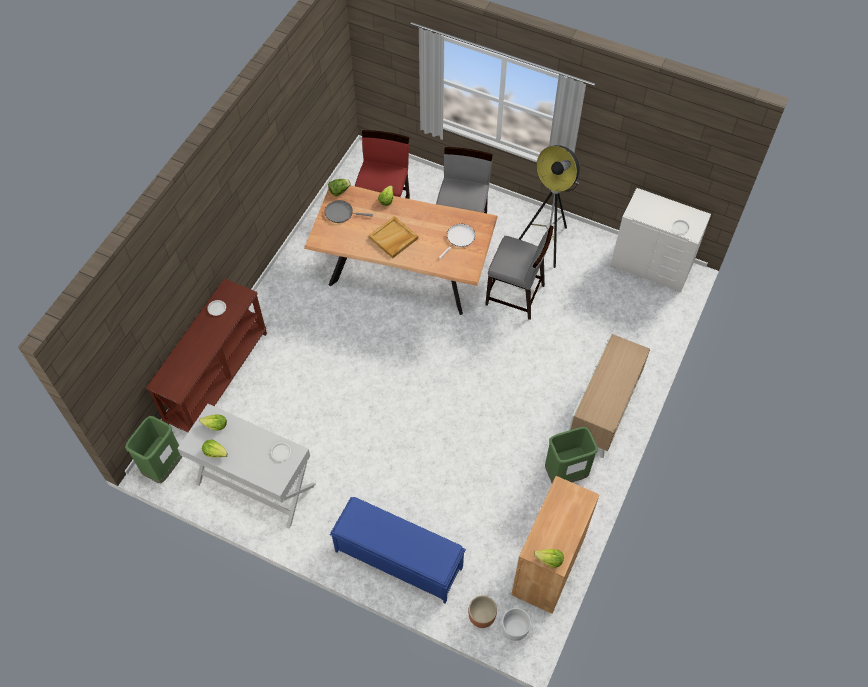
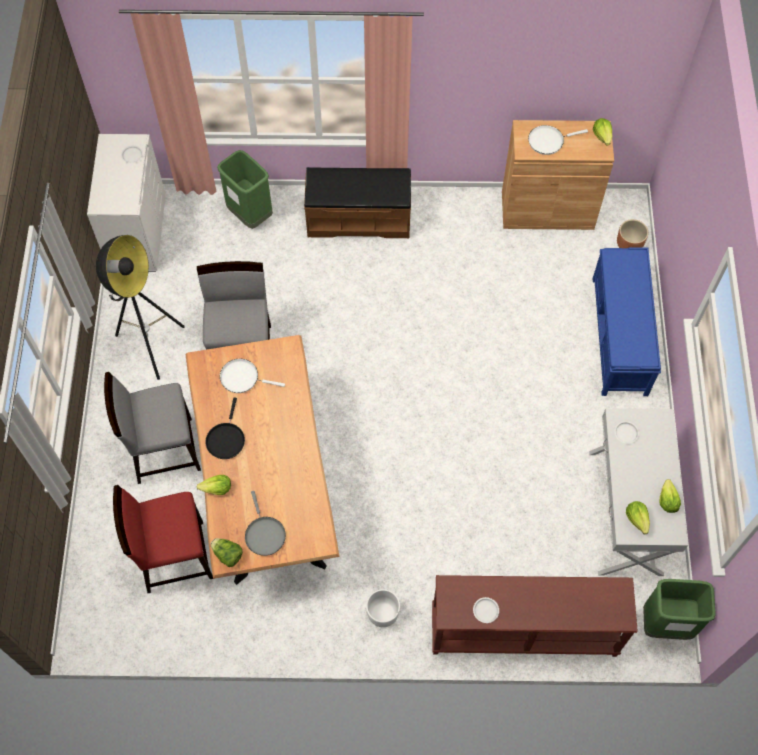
camera: 115 degrees left, 5 degrees up
beige tray [369,216,418,258] -> none
white planter [502,608,531,641] -> white planter moved to [366,589,400,627]
green trash can [545,427,598,483] -> green trash can moved to [217,150,273,229]
cabinet [569,333,650,458] -> brown bench [304,167,411,239]
none -> black frying pan [205,397,245,459]
none -> white frying pan [528,125,588,155]

